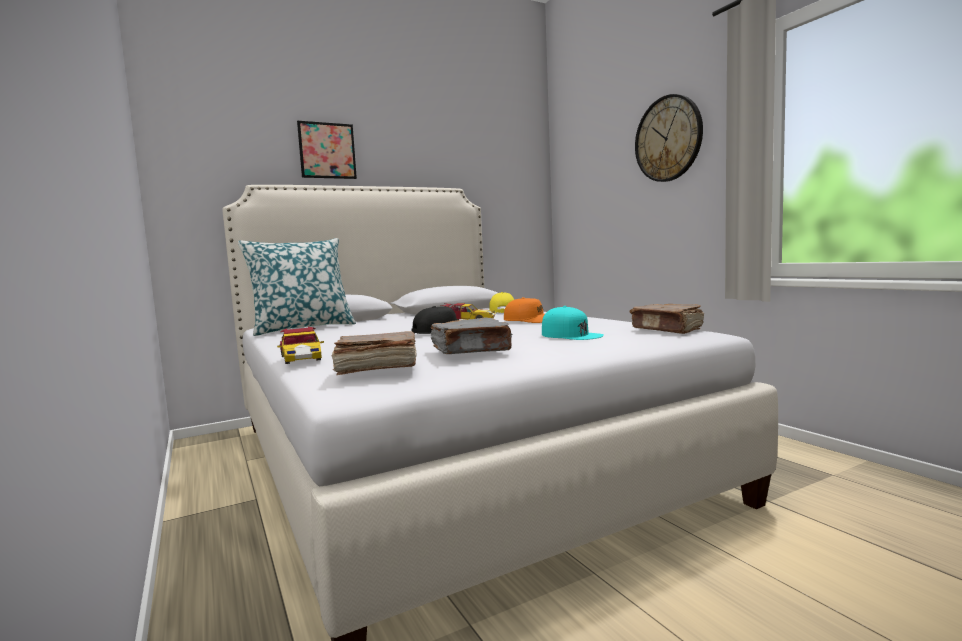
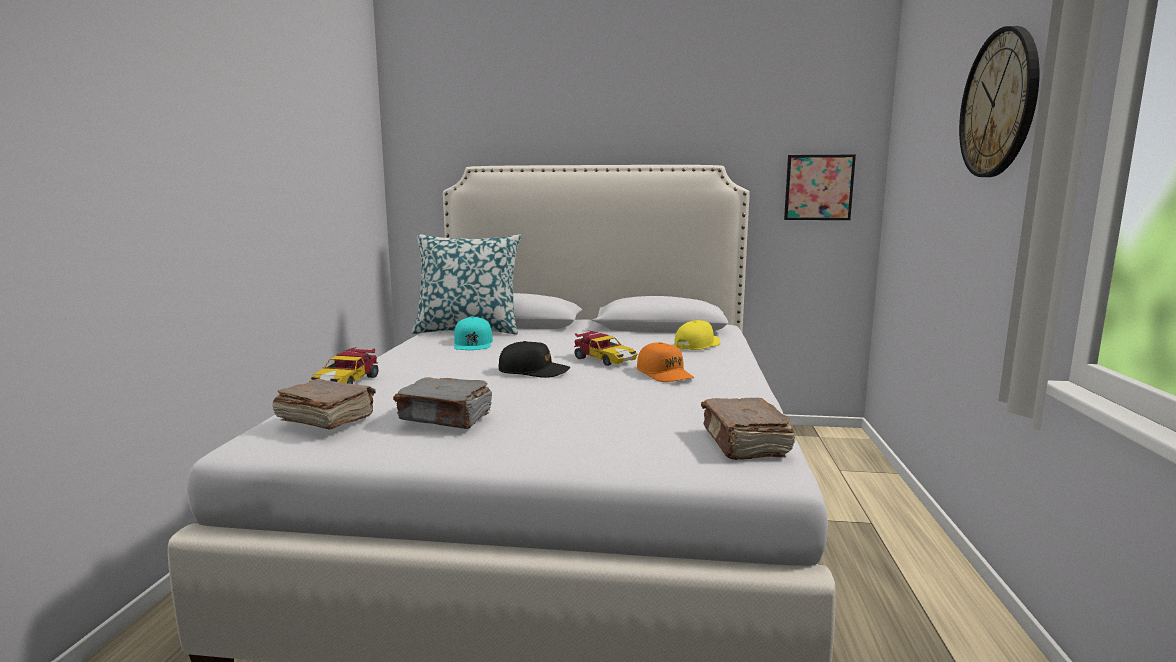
camera: 35 degrees right, 5 degrees up
picture [297,121,357,179] -> picture moved to [784,155,856,220]
turquoise cap [542,306,604,340] -> turquoise cap moved to [454,317,493,350]

